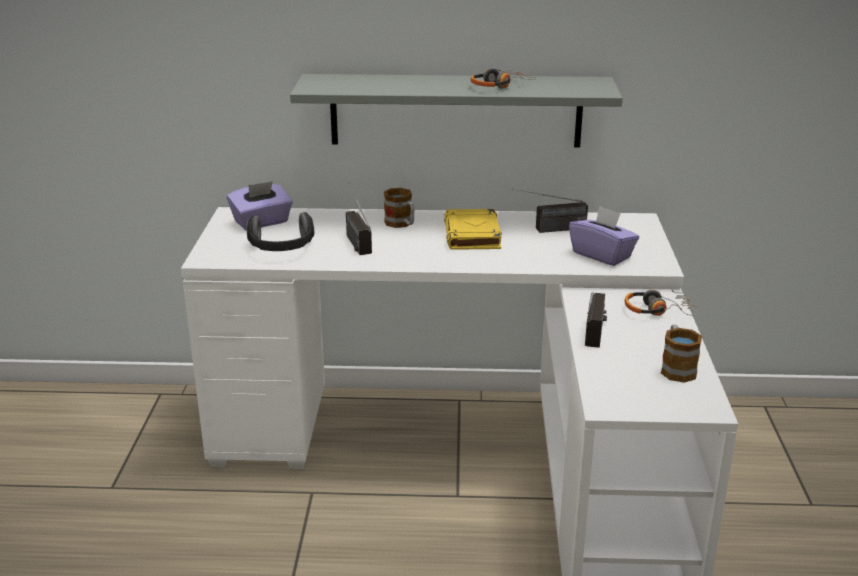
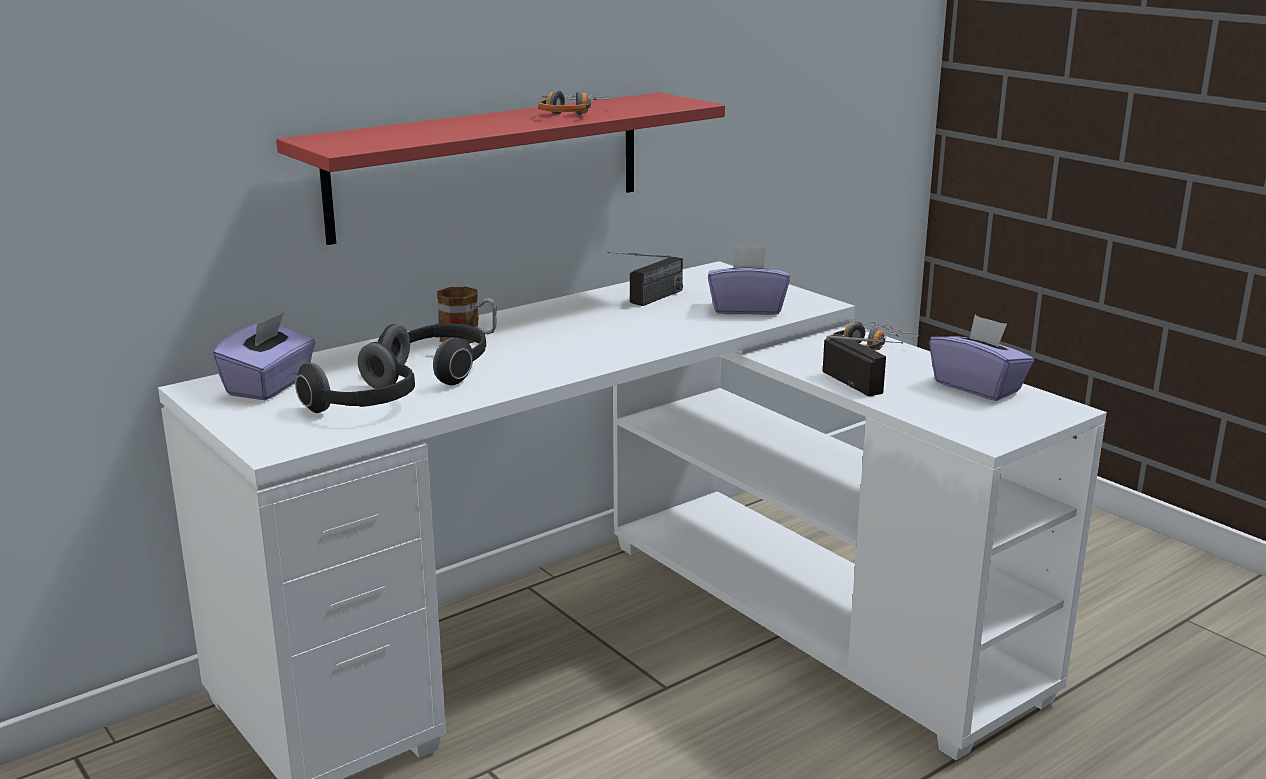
camera: 40 degrees left, 5 degrees down
grey shelf [290,74,623,147] -> red shelf [276,92,725,245]
radio [346,182,372,255] -> headphones [377,323,486,385]
yellow book [444,209,502,250] -> none
mug [661,325,702,383] -> purple tissue box [929,315,1034,401]

